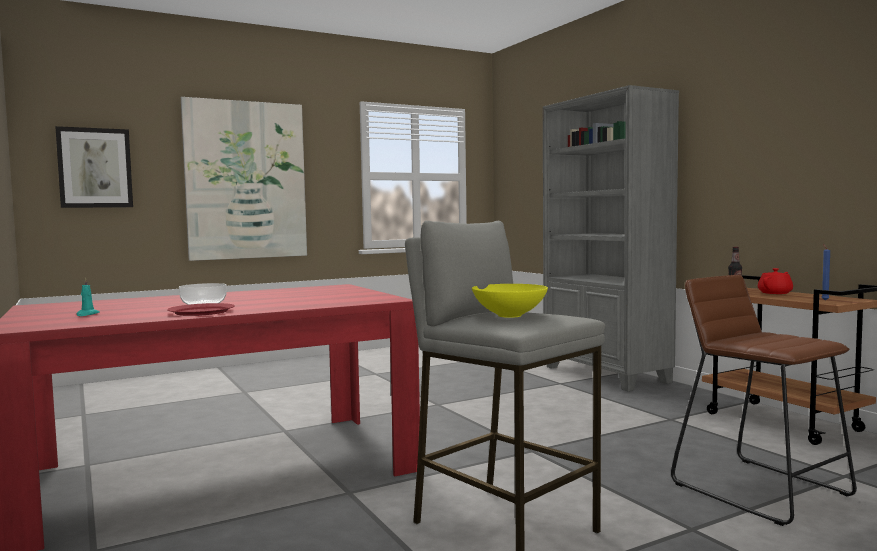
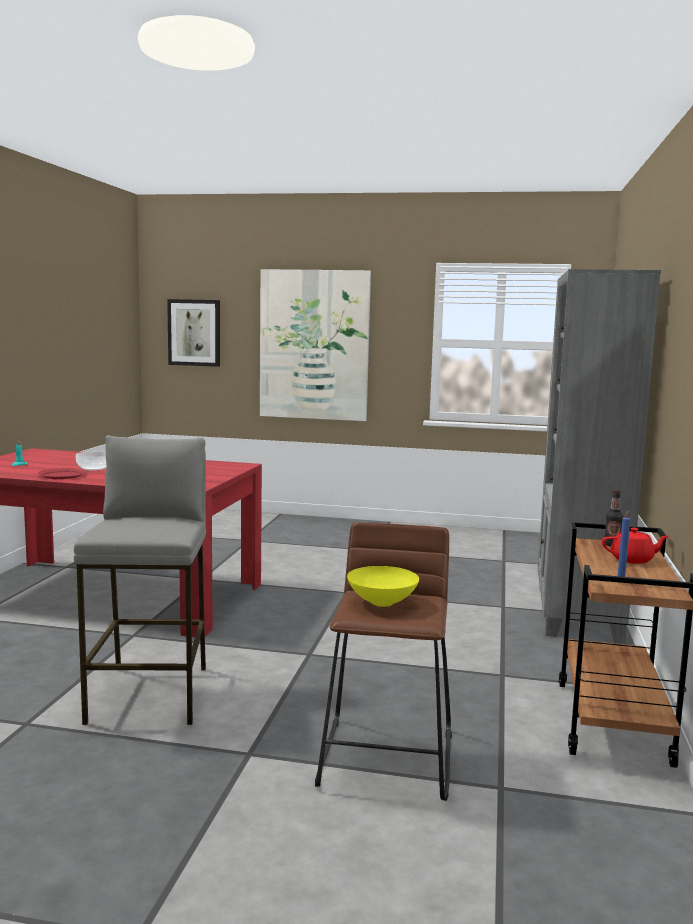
camera: 40 degrees right, 5 degrees up
yellow bowl [472,284,548,318] -> yellow bowl moved to [347,566,419,607]

